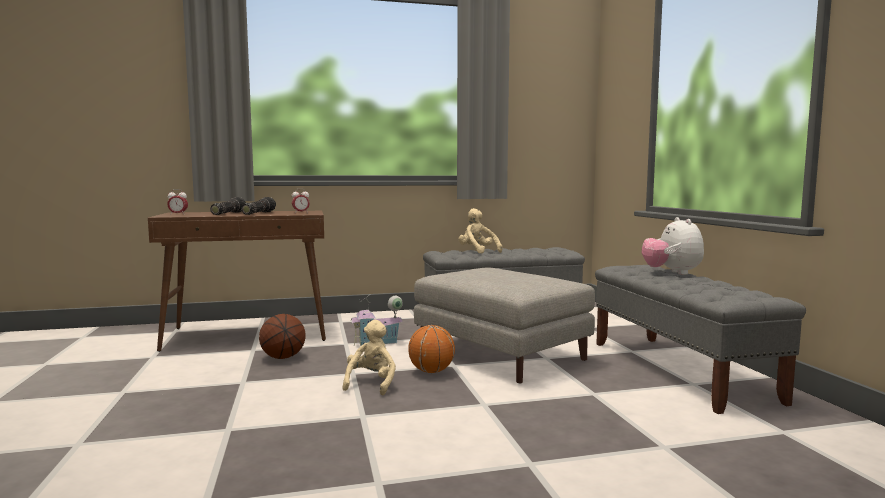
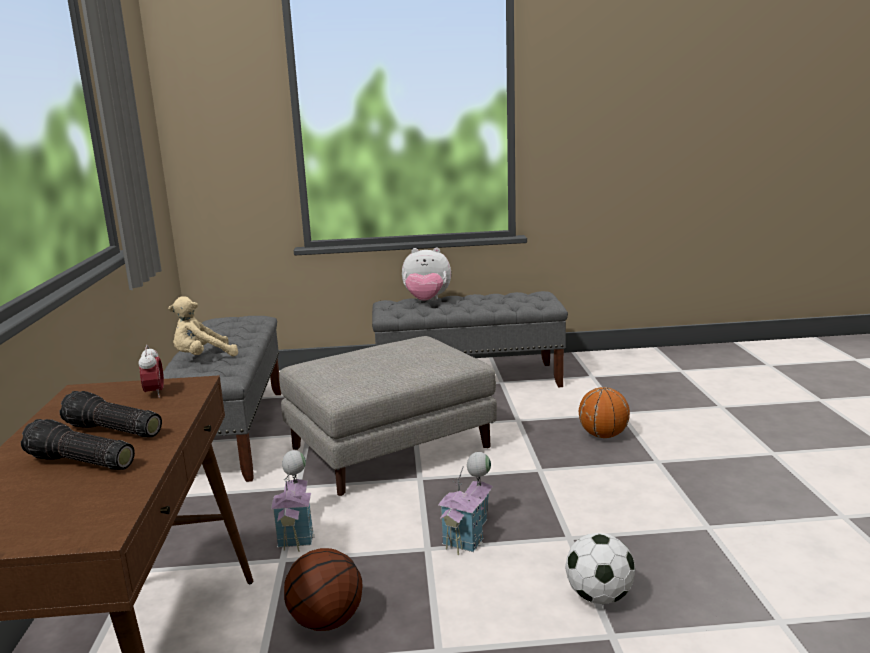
camera: 80 degrees left, 10 degrees up
alarm clock [167,189,188,214] -> none
beige plush toy [342,320,396,395] -> toy house [438,452,493,555]
basketball [408,325,455,373] -> basketball moved to [579,387,630,438]
none -> football [565,533,635,604]

